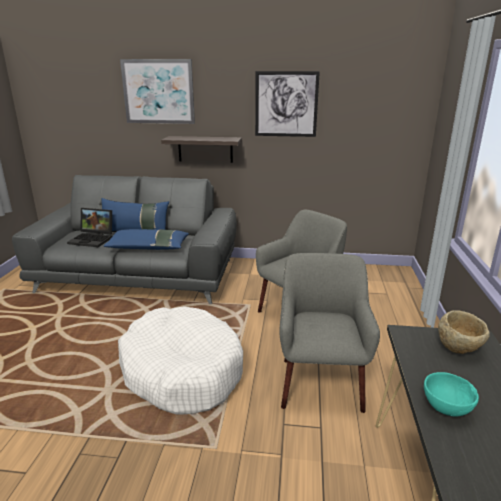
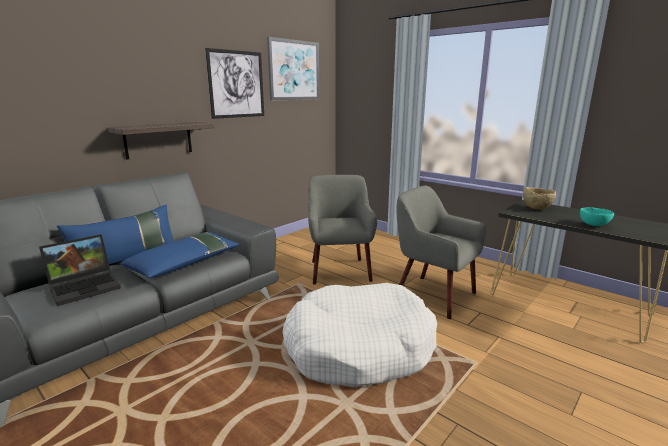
camera: 55 degrees left, 5 degrees down
picture [120,59,195,124] -> picture moved to [267,37,320,101]

